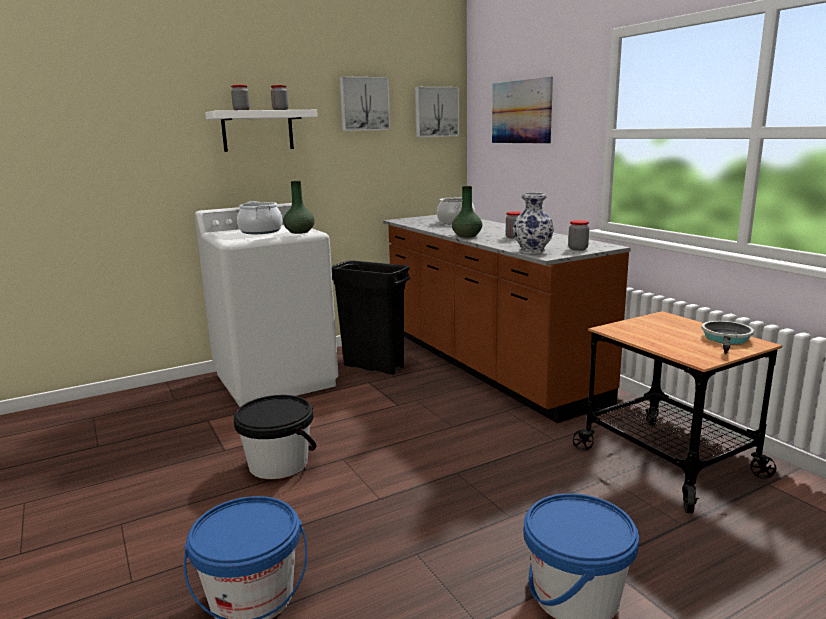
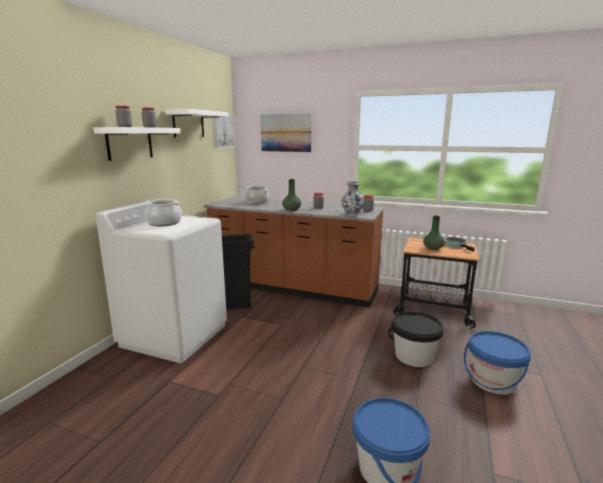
camera: 40 degrees left, 0 degrees up
black bucket [234,395,316,479] -> black bucket moved to [388,312,444,367]
green vase [283,181,315,234] -> green vase moved to [423,216,445,250]
picture [340,76,391,131] -> white shelf [165,109,228,137]

